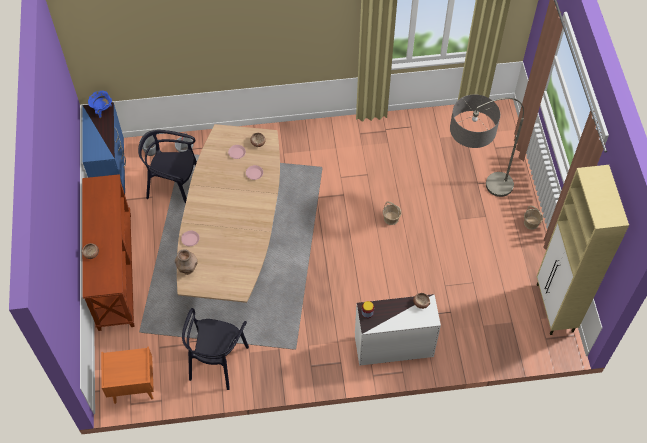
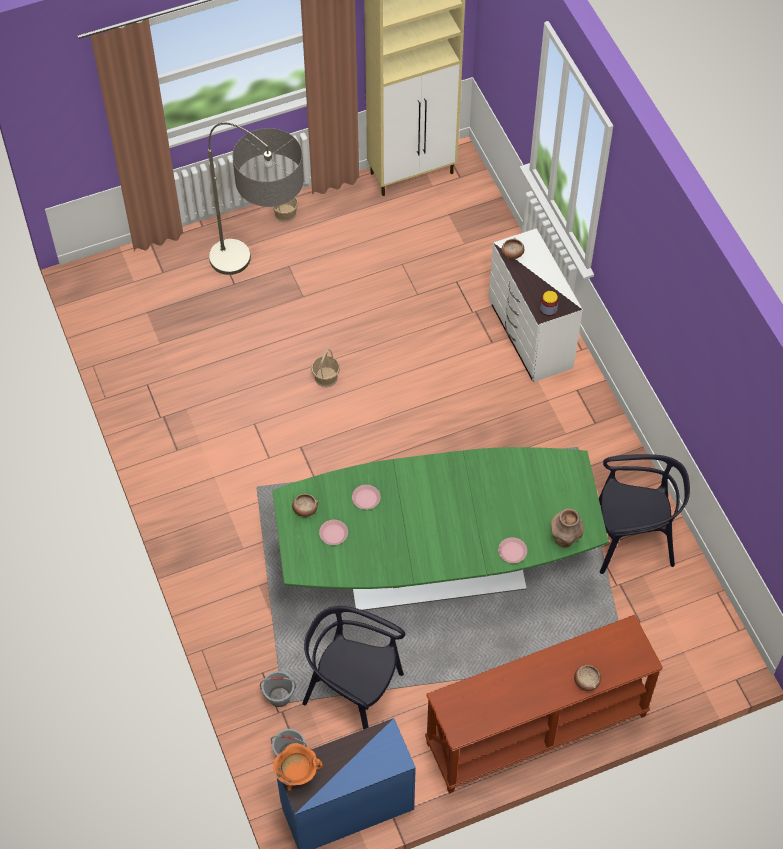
camera: 105 degrees left, 0 degrees up
blue cooking pot [88,91,112,118] -> orange cooking pot [273,743,322,791]
orange nightstand [101,347,154,404] -> none
black chair [138,130,197,204] -> black chair turned 120 degrees clockwise [302,606,405,729]
brown dining table [177,124,280,303] -> green dining table [272,447,609,611]

